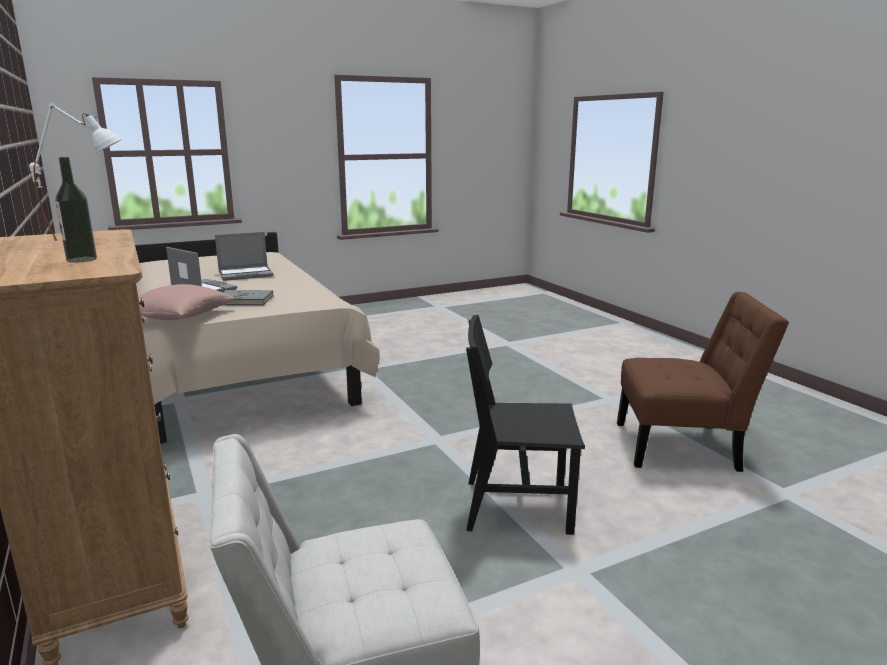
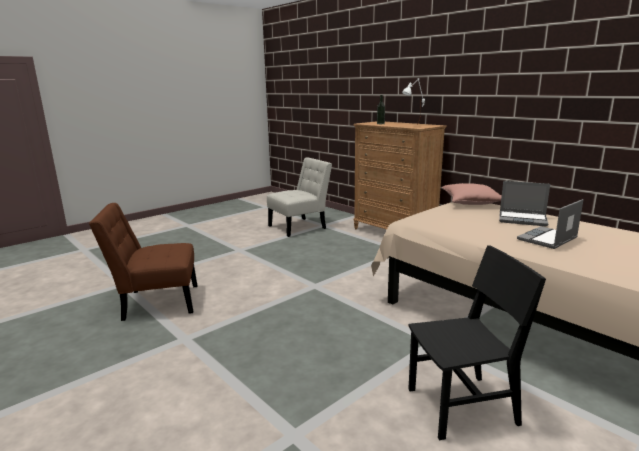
camera: 165 degrees right, 0 degrees up
grey book [223,290,273,305] -> none
black chair [466,315,585,535] -> black chair moved to [408,245,546,440]

